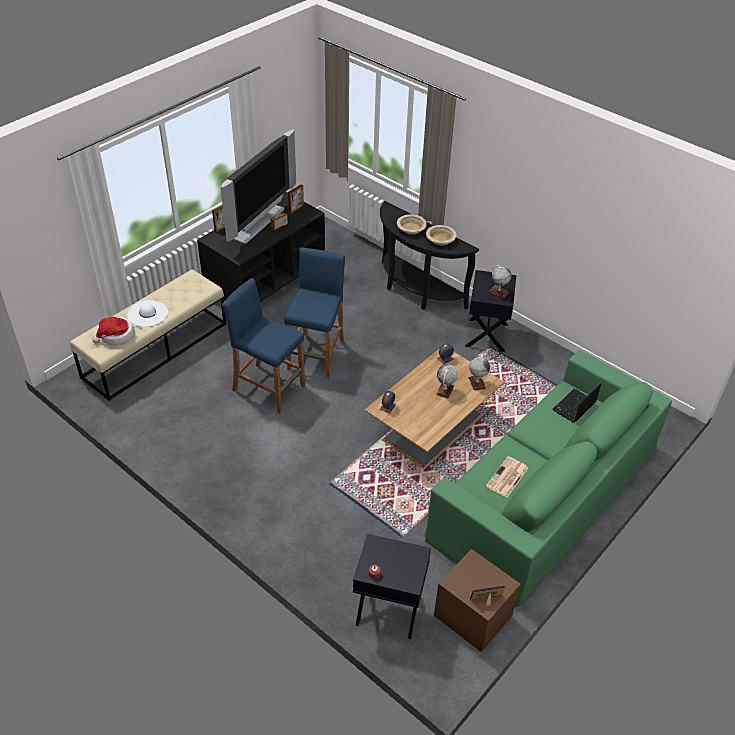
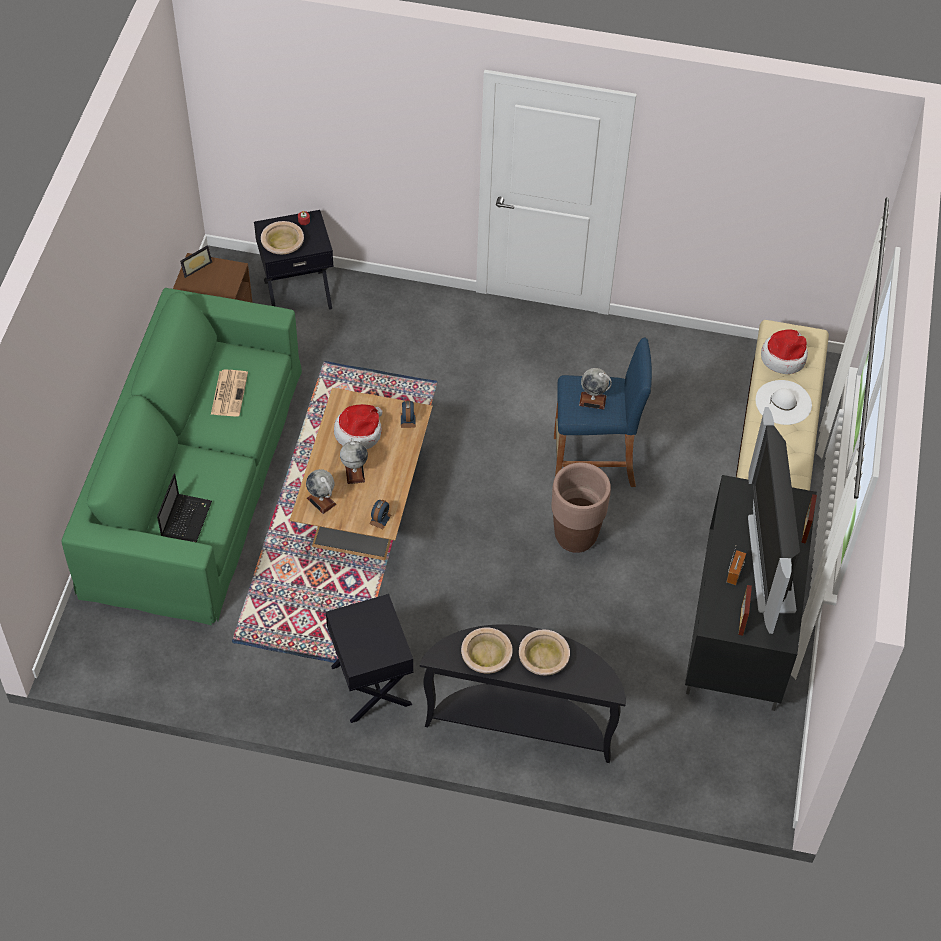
camera: 150 degrees right, 10 degrees up
blue stool [284,247,345,378] -> brown planter [551,463,611,553]
globe [489,265,511,298] -> globe moved to [579,368,612,409]
none -> beige bowl [261,221,304,254]
none -> hat [334,404,382,449]

